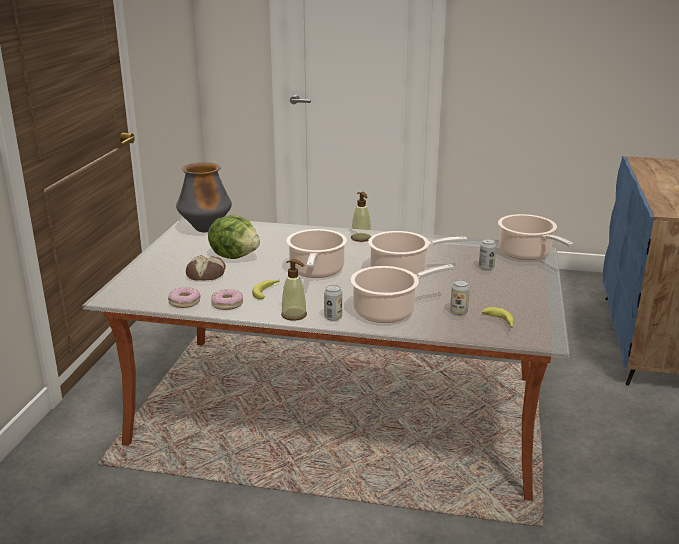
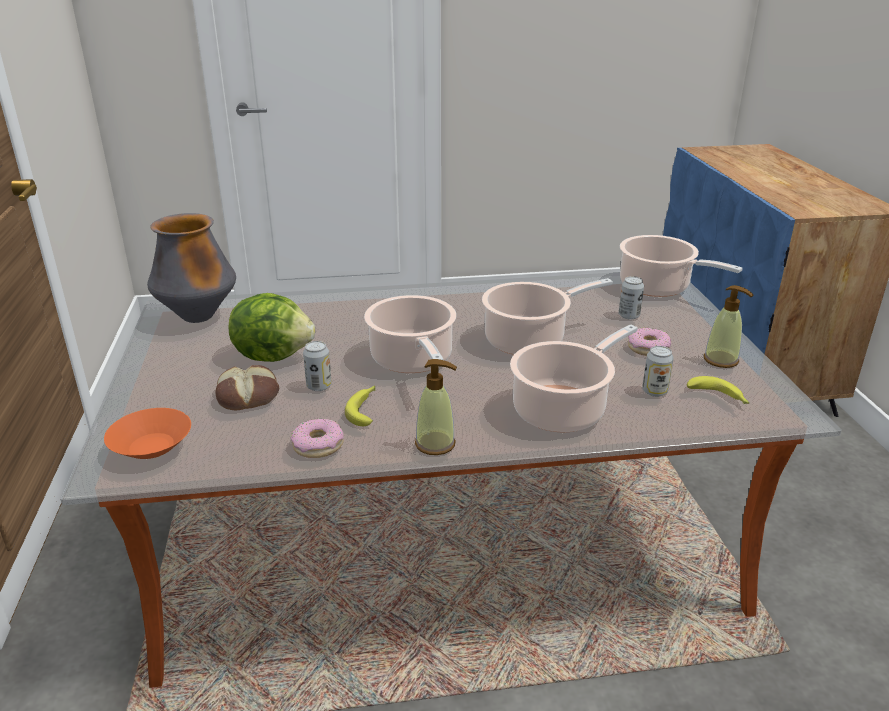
camera: 20 degrees left, 5 degrees up
donut [168,287,201,308] -> donut moved to [628,328,671,356]
can [324,285,342,321] -> can moved to [303,341,332,391]
soap dispenser [351,192,371,242] -> soap dispenser moved to [704,285,754,368]
none -> orange bowl [104,408,191,459]

